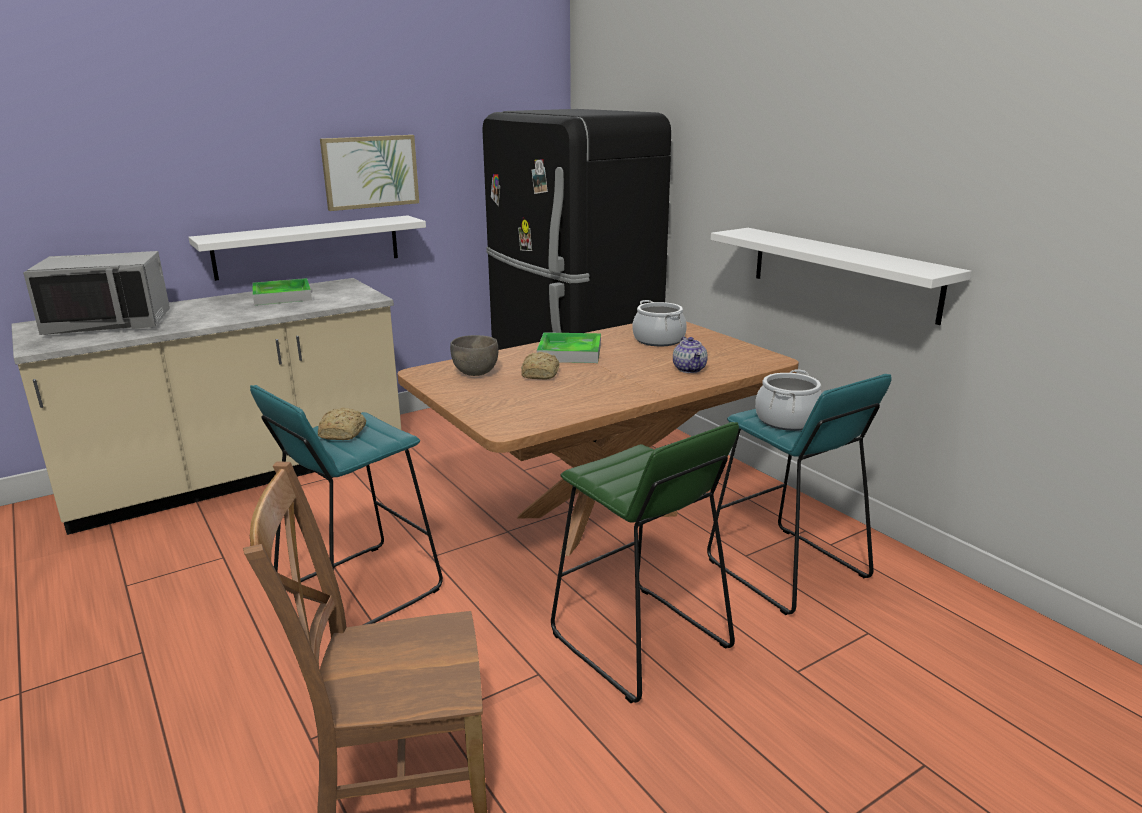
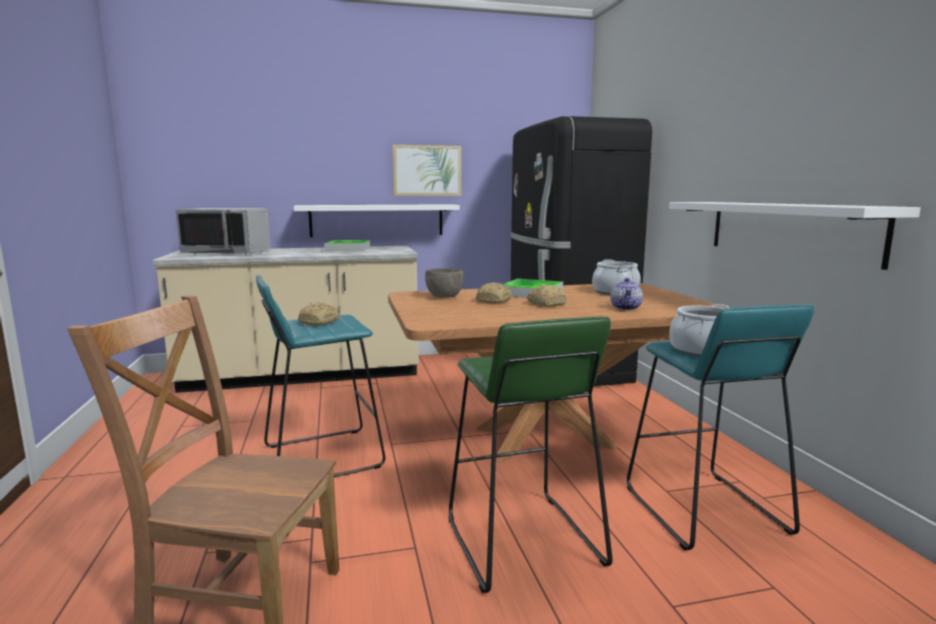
camera: 20 degrees right, 10 degrees down
none -> bread [527,285,567,307]

